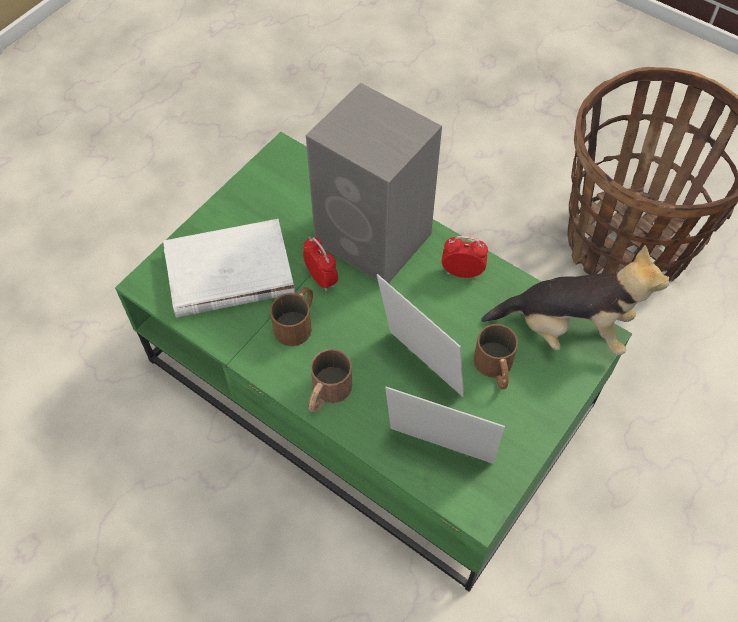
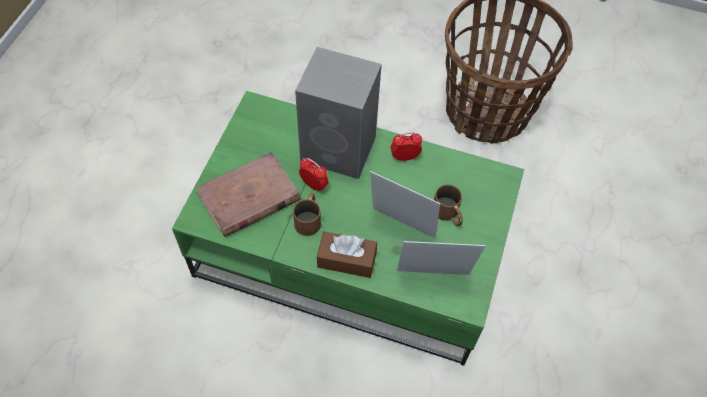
camera: 20 degrees left, 0 degrees up
white book [163,219,295,317] -> brown book [197,152,301,237]
brown mug [309,349,352,412] -> brown tissue box [317,232,377,278]
plush toy [481,245,669,355] -> none

